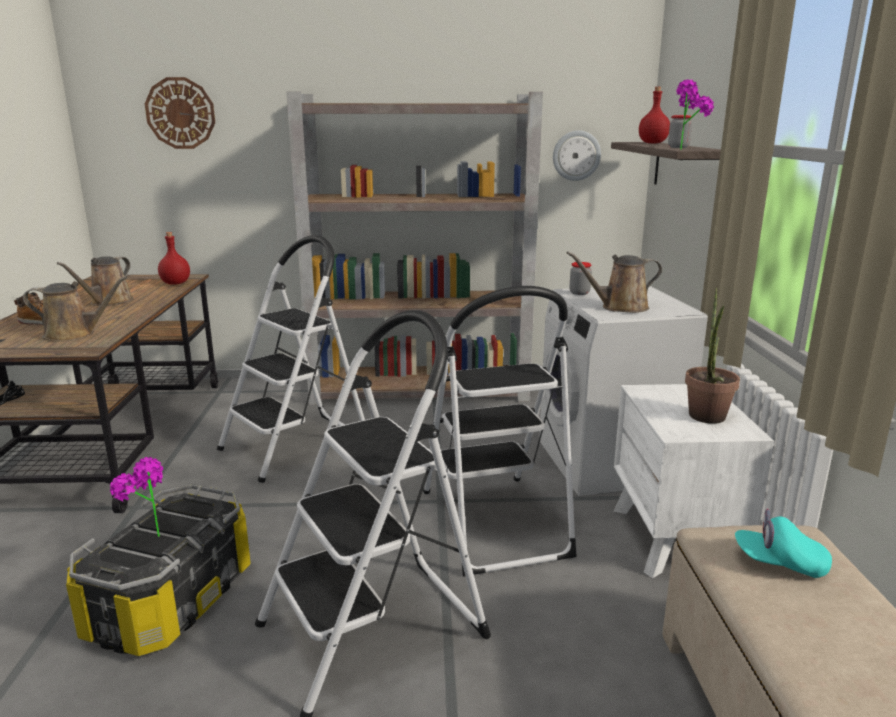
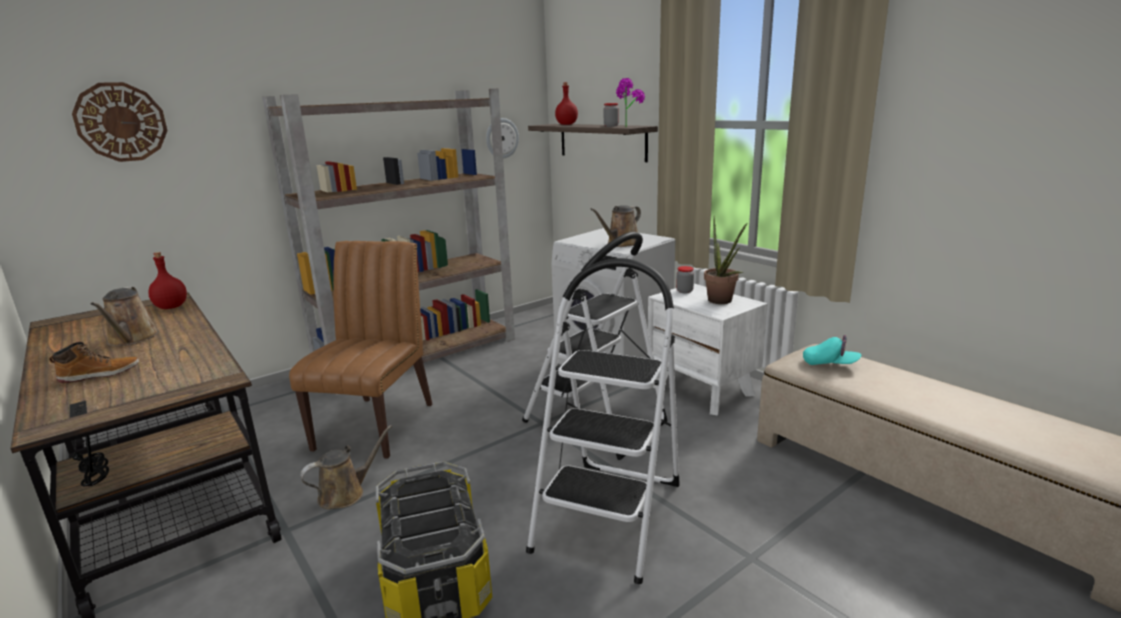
camera: 35 degrees left, 0 degrees up
brown watering can [23,276,128,342] -> brown watering can moved to [300,425,392,509]
potted plant [110,457,163,537] -> none
step ladder [217,235,365,483] -> brown chair [289,241,432,459]
jar [569,262,592,295] -> jar moved to [676,266,694,293]
turquoise cap [735,509,832,578] -> turquoise cap turned 135 degrees counterclockwise [803,335,861,365]

